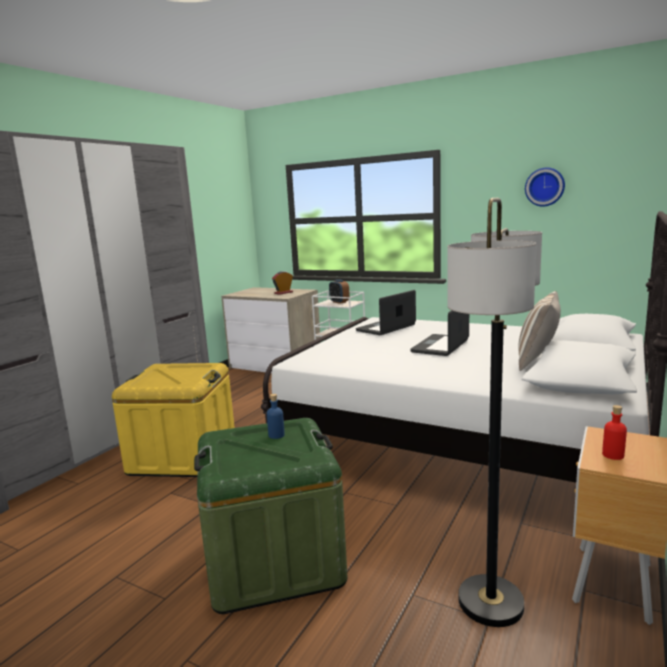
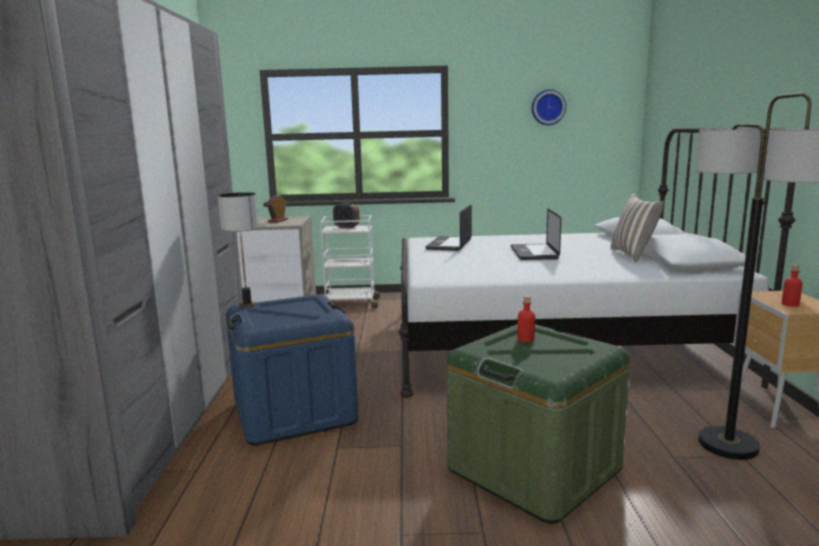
camera: 30 degrees left, 0 degrees up
yellow storage box [112,363,235,477] -> blue storage box [226,294,359,446]
blue bottle [267,394,285,439] -> red bottle [517,295,535,342]
none -> table lamp [218,192,259,307]

